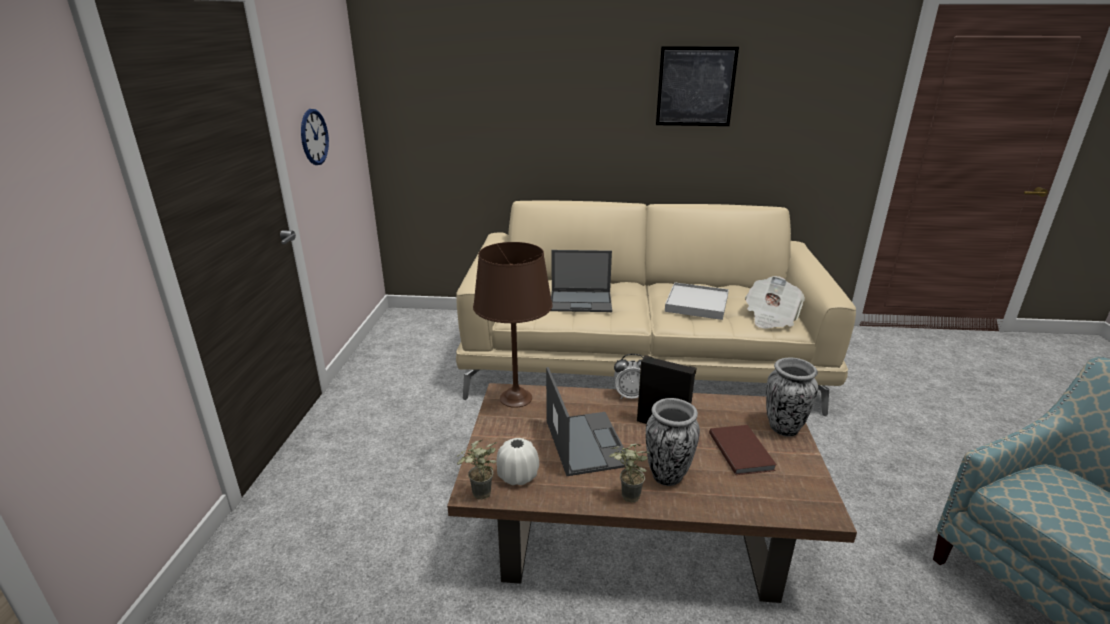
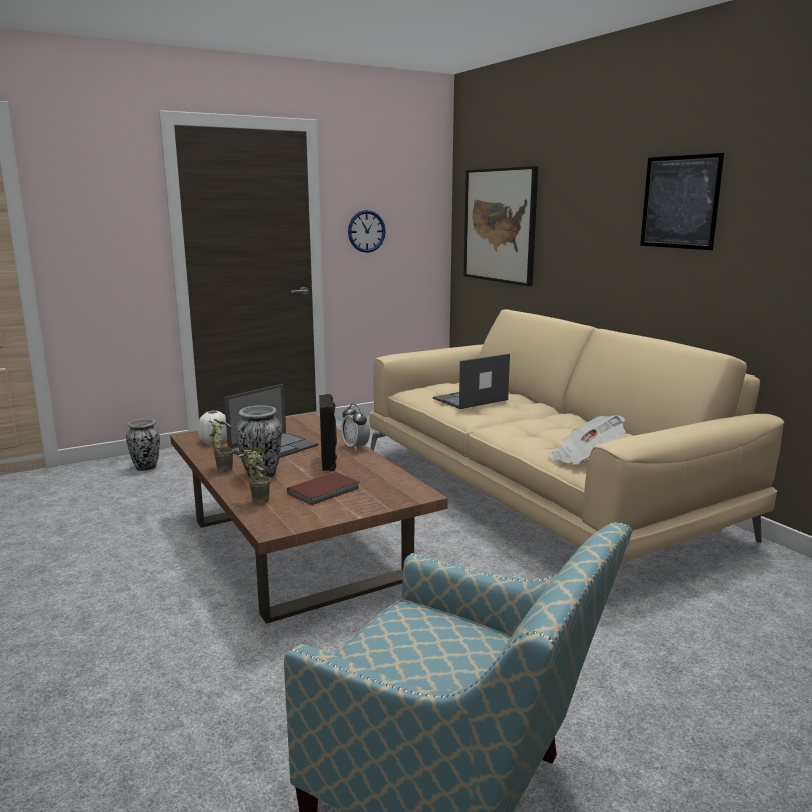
camera: 55 degrees right, 10 degrees down
potted plant [457,440,498,500] -> potted plant moved to [239,447,271,504]
brown table lamp [473,242,553,408] -> none
laptop [551,250,612,312] -> laptop turned 90 degrees clockwise [433,354,510,409]
white tray [665,282,729,320] -> none
vase [766,358,818,437] -> vase moved to [126,419,160,471]
none -> picture [464,166,538,286]

